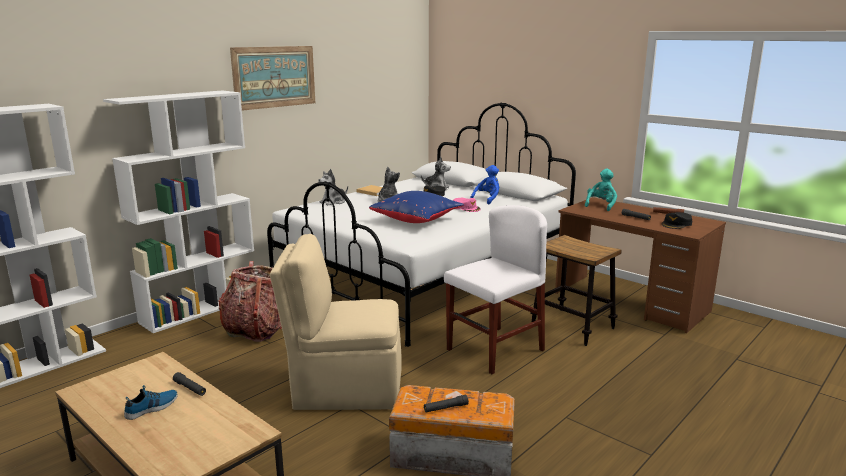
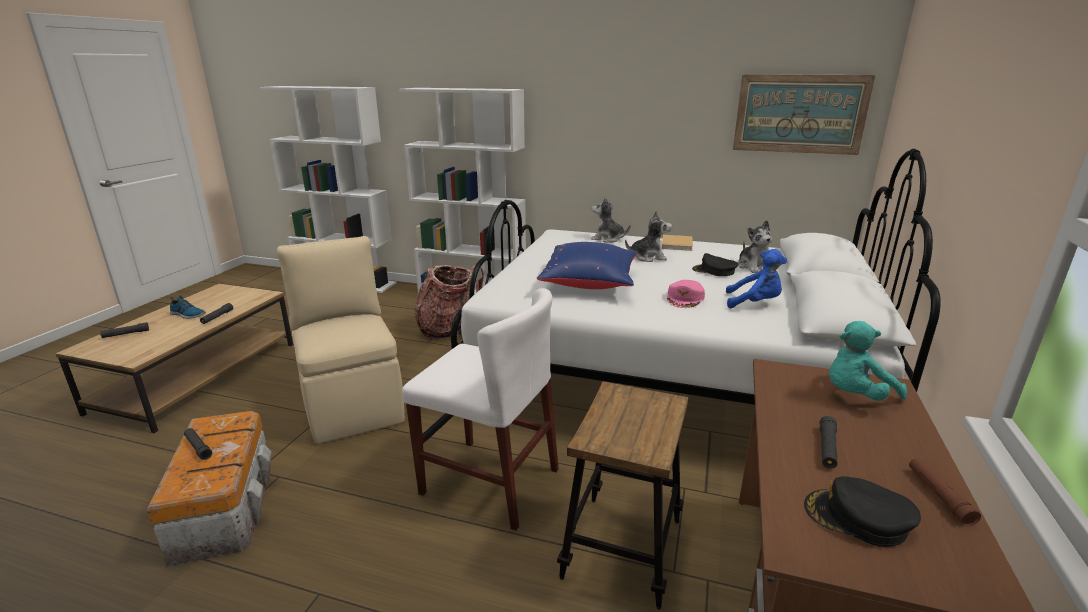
camera: 65 degrees right, 5 degrees up
picture [230,46,315,111] -> picture moved to [733,74,875,155]
turquoise plush toy [585,169,617,211] -> turquoise plush toy turned 150 degrees clockwise [829,321,907,401]
none -> black flashlight [100,322,149,338]

